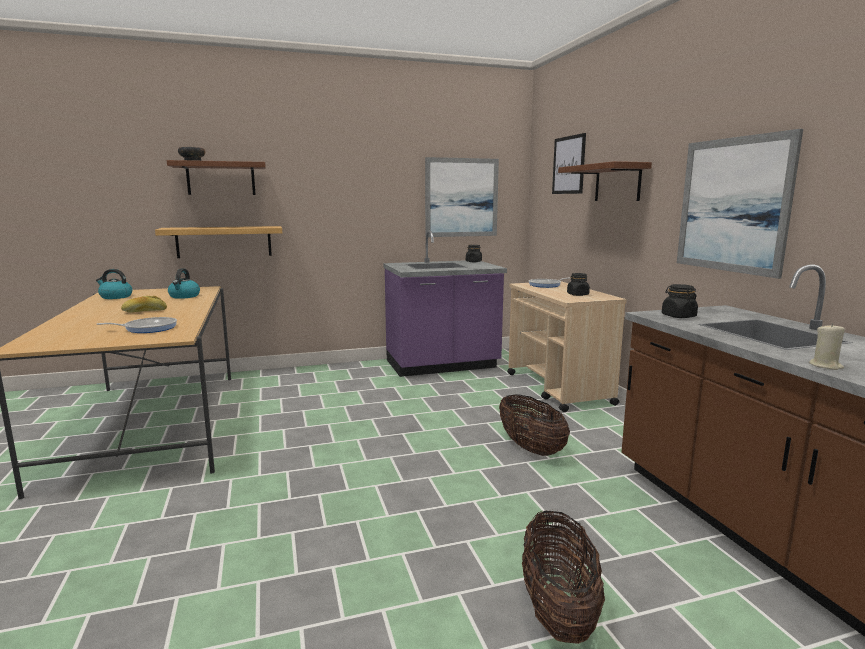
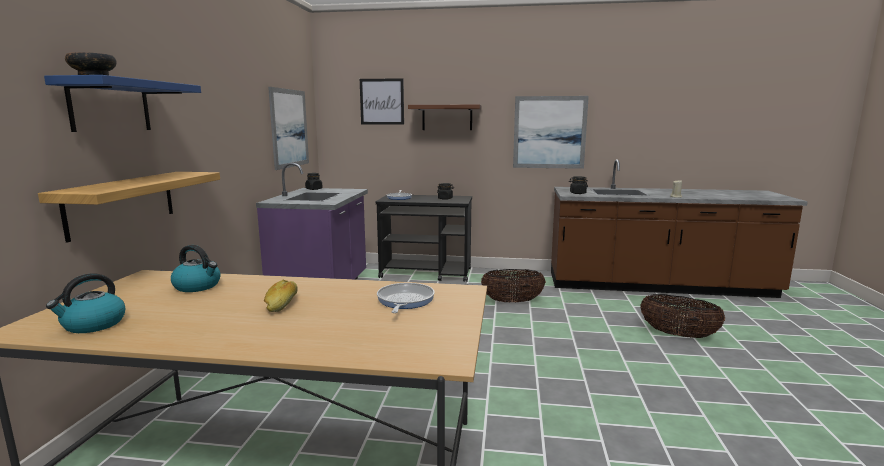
camera: 65 degrees left, 0 degrees up
brown shelf [166,160,266,195] -> blue shelf [44,75,201,132]
beige cart [507,281,627,412] -> black cart [376,195,472,281]

